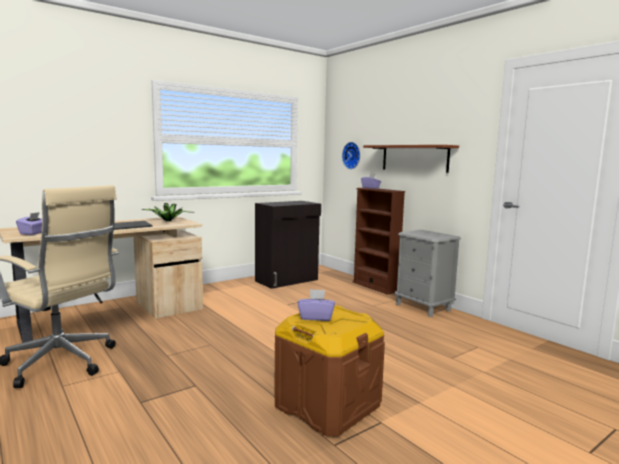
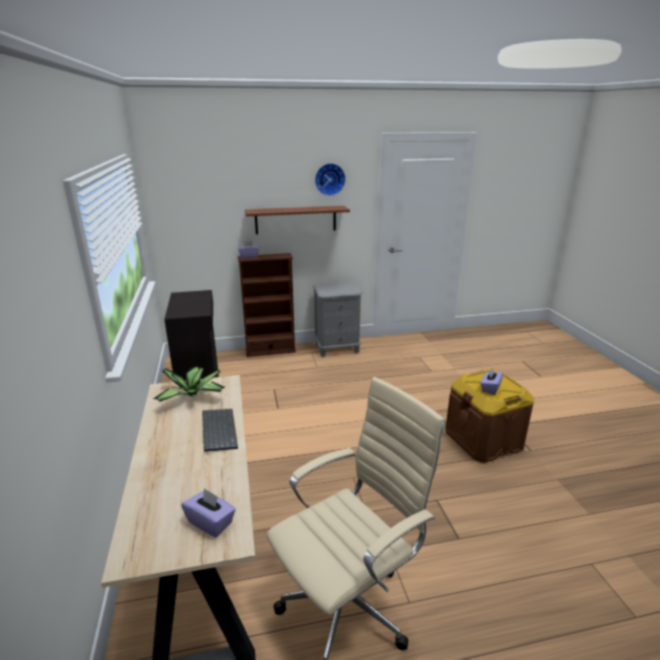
camera: 65 degrees left, 15 degrees up
wall clock [342,142,360,169] -> wall clock moved to [315,163,346,196]

